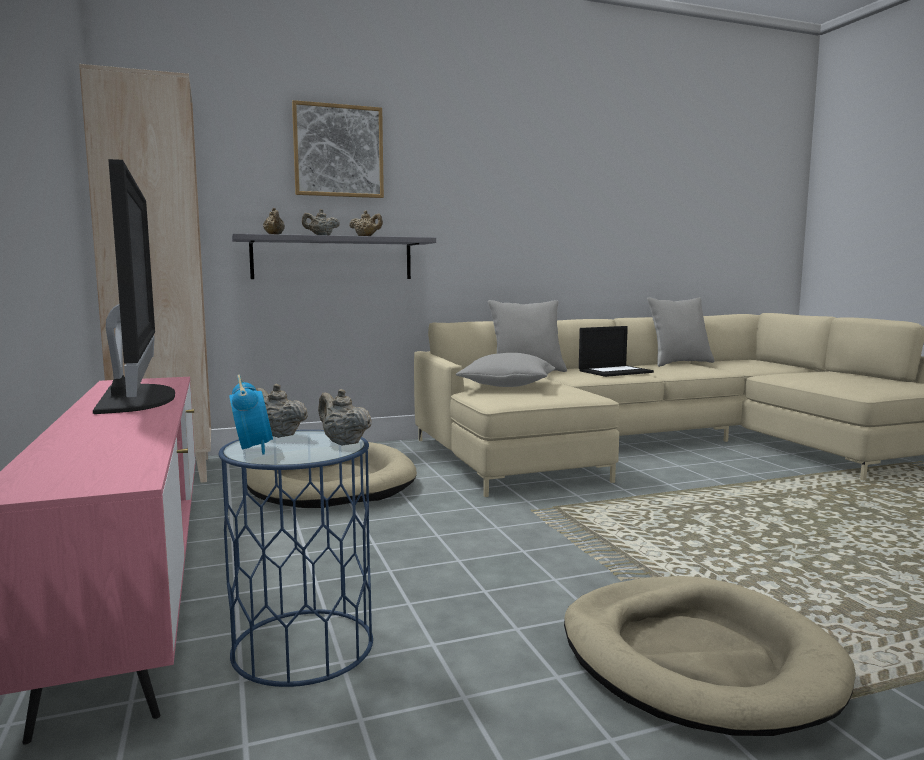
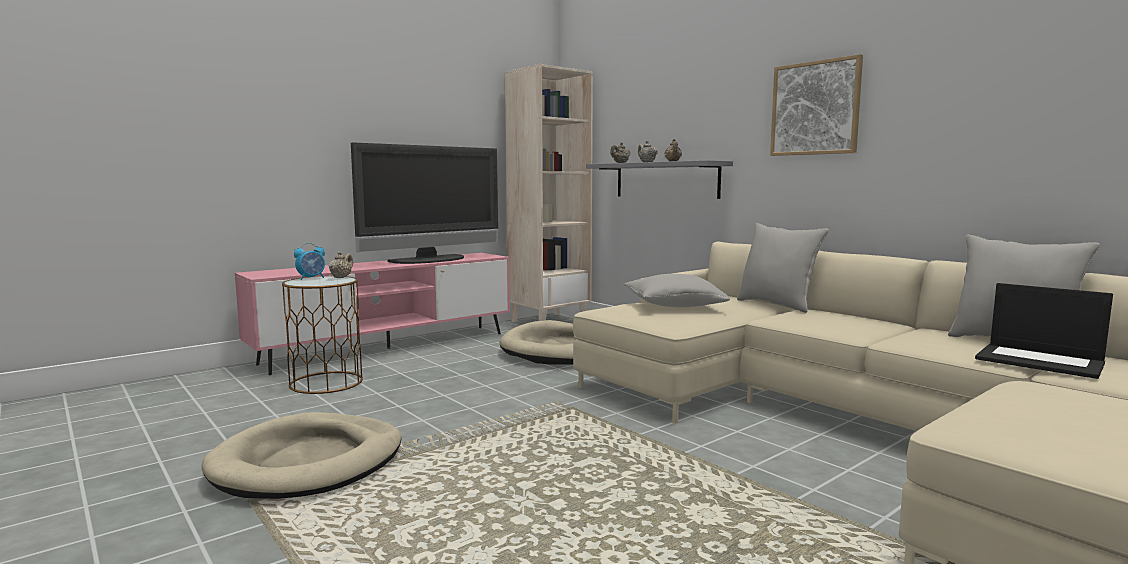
camera: 70 degrees right, 0 degrees up
blue side table [219,430,373,687] -> brown side table [282,276,363,394]
picture [292,100,384,198] -> picture moved to [770,54,863,156]
beige teapot [318,389,372,446] -> none
laptop [579,326,654,377] -> laptop moved to [975,283,1113,379]

